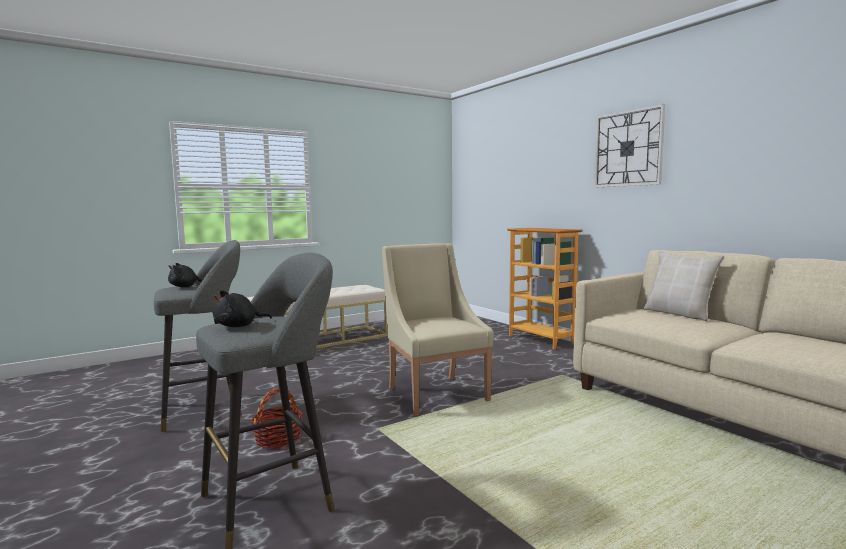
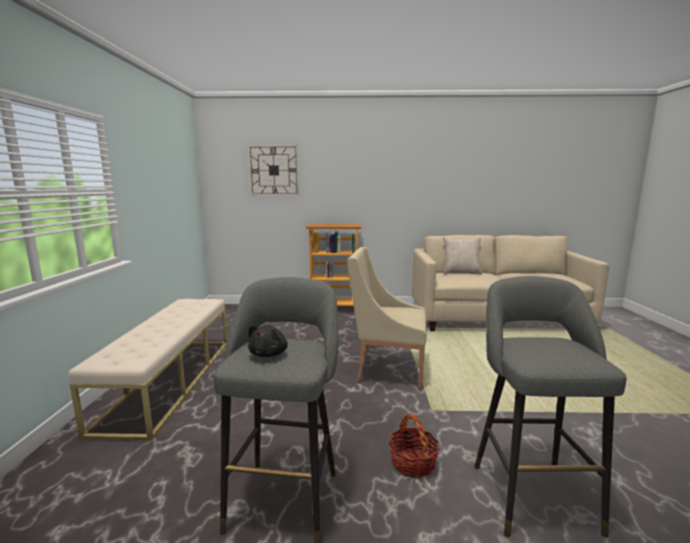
camera: 55 degrees left, 5 degrees up
black plush toy [213,290,272,327] -> none
wall clock [594,104,665,188] -> wall clock moved to [248,145,299,196]

